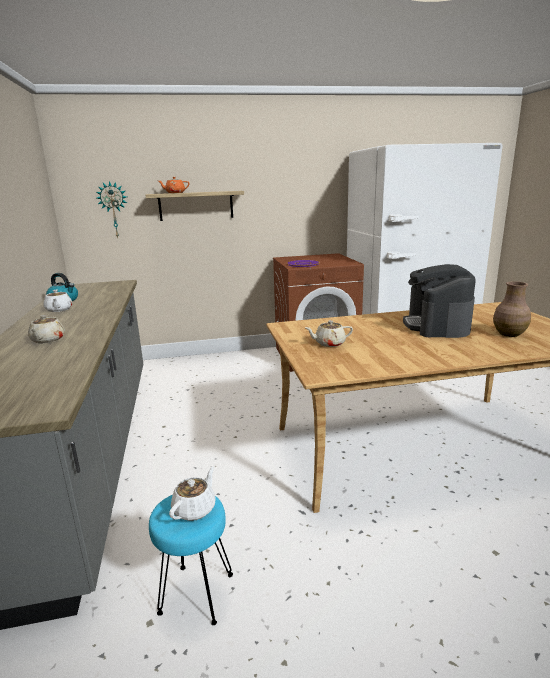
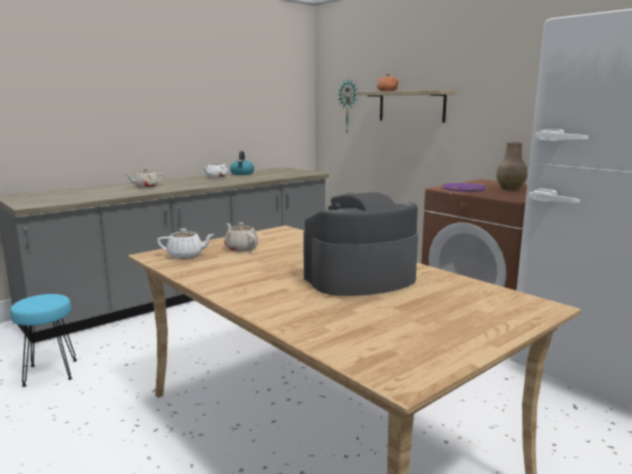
camera: 60 degrees right, 5 degrees down
white teapot [169,466,215,521] -> white teapot moved to [157,228,215,259]
brown vase [493,281,531,337] -> brown vase moved to [496,142,527,190]

